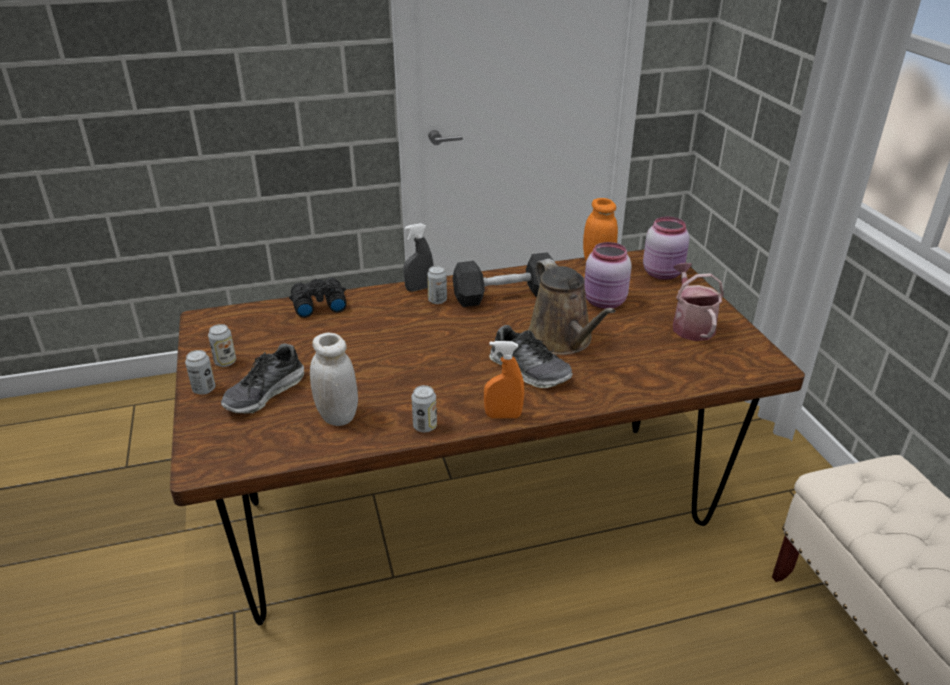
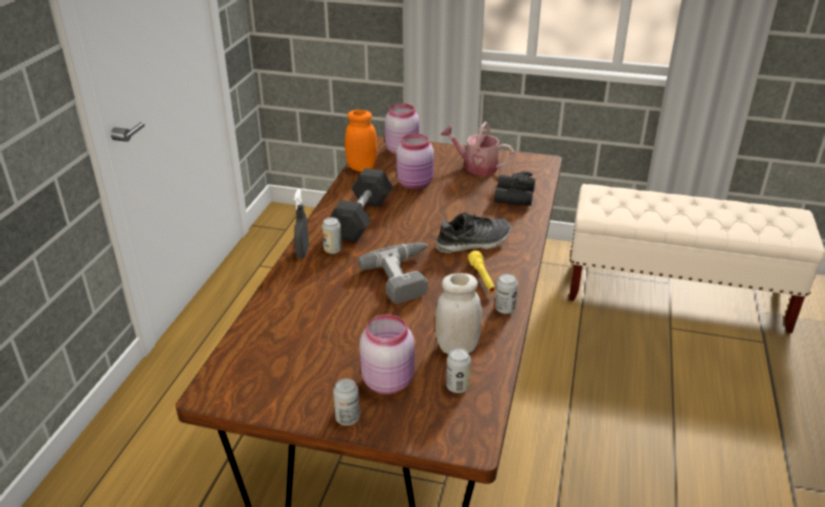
camera: 60 degrees left, 0 degrees up
can [208,324,236,367] -> can moved to [446,348,471,393]
shoe [221,343,304,414] -> pink jar [360,314,414,394]
black binoculars [289,278,346,318] -> black binoculars moved to [494,171,535,206]
orange spray bottle [484,341,524,418] -> none
brown watering can [528,259,616,355] -> none
none -> power drill [358,242,428,304]
none -> yellow flashlight [468,250,496,293]

